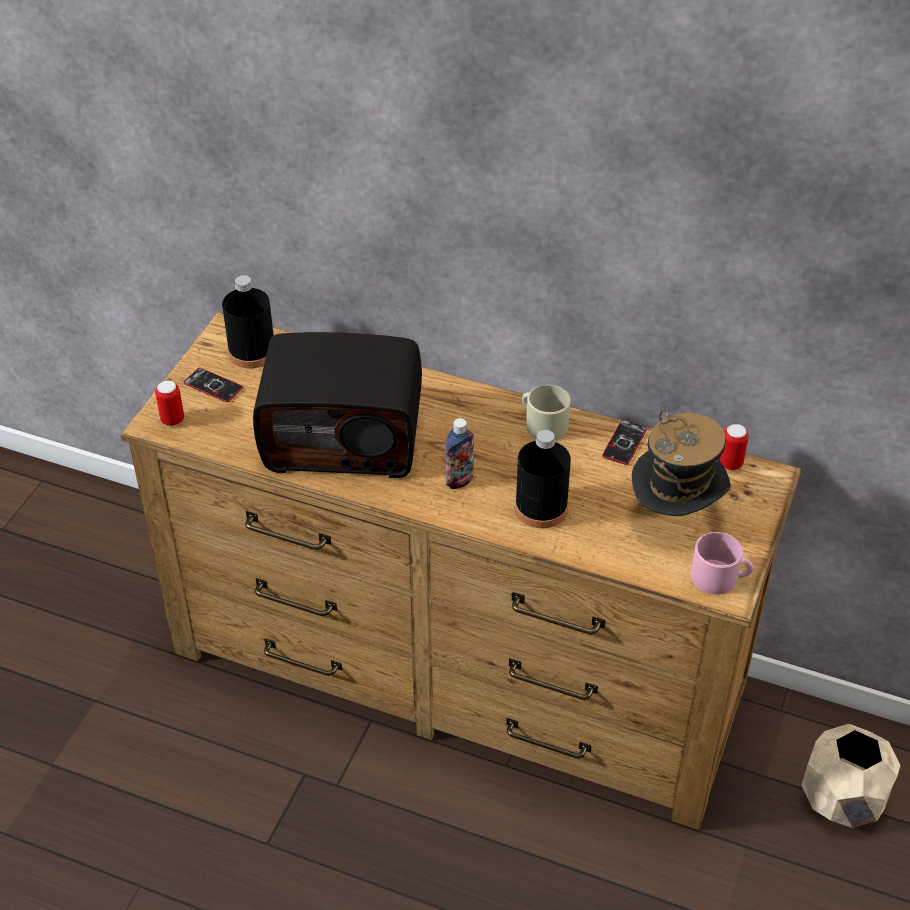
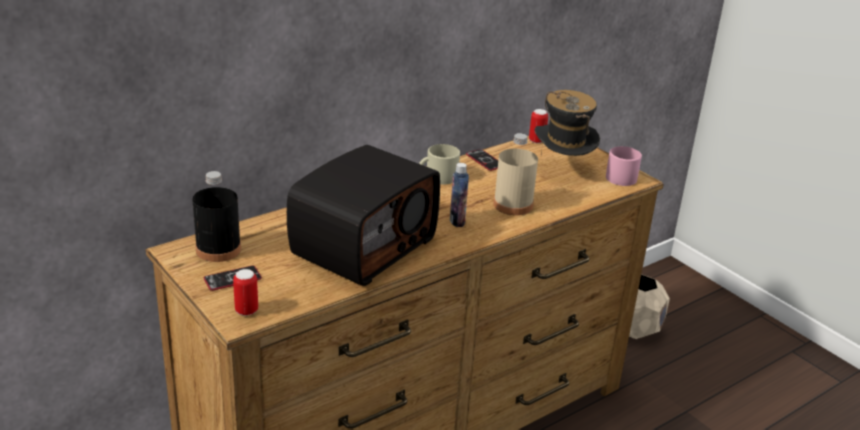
camera: 60 degrees left, 15 degrees down
black bottle [515,430,571,528] -> beige bottle [493,133,538,215]

